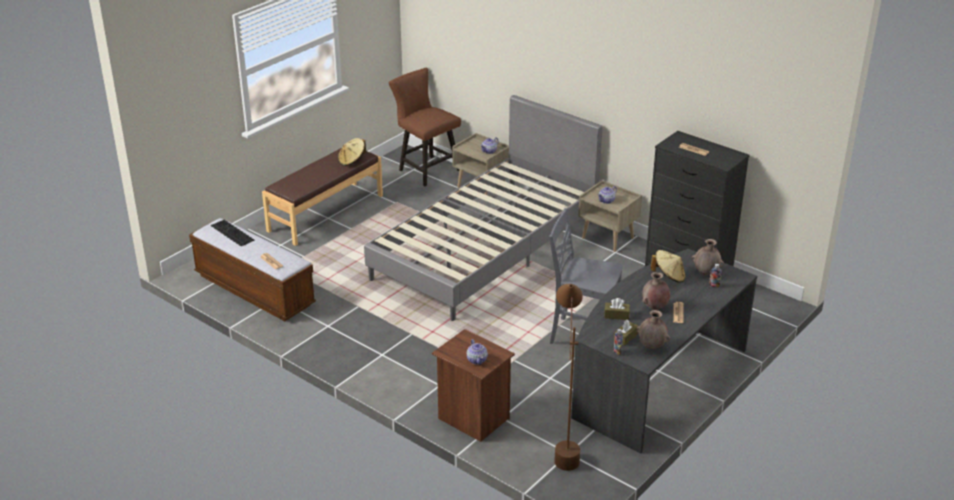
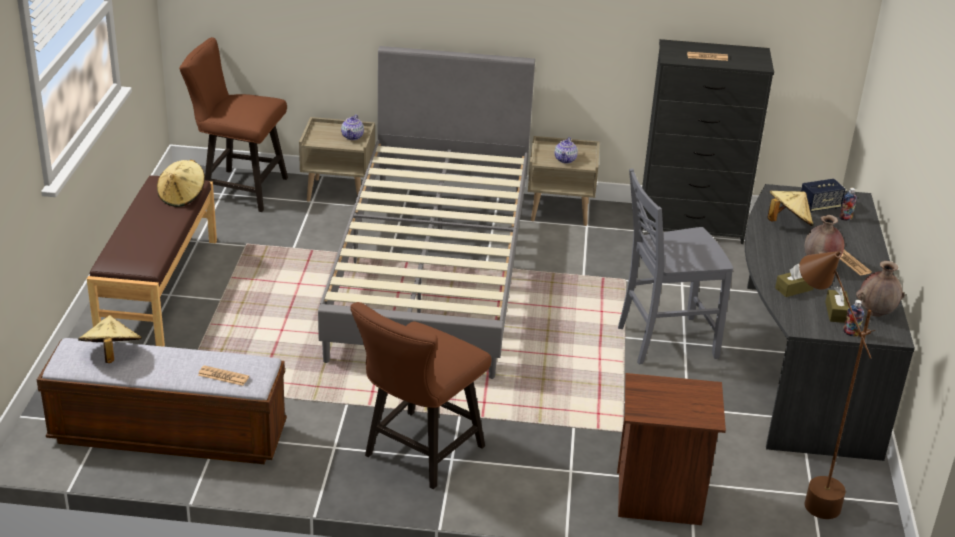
camera: 35 degrees left, 0 degrees up
keyboard [211,220,255,246] -> beige hat [78,315,142,363]
teapot [467,339,488,365] -> none
brown vase [692,239,724,276] -> speaker [801,179,845,212]
none -> brown chair [350,302,492,489]

